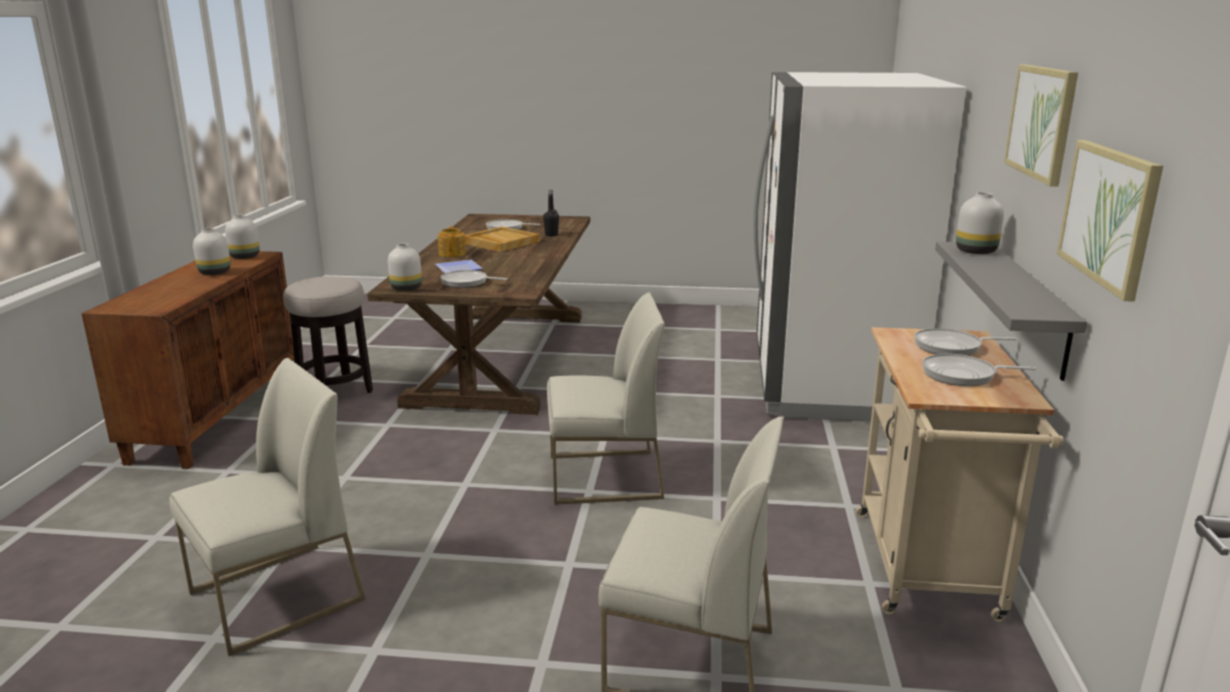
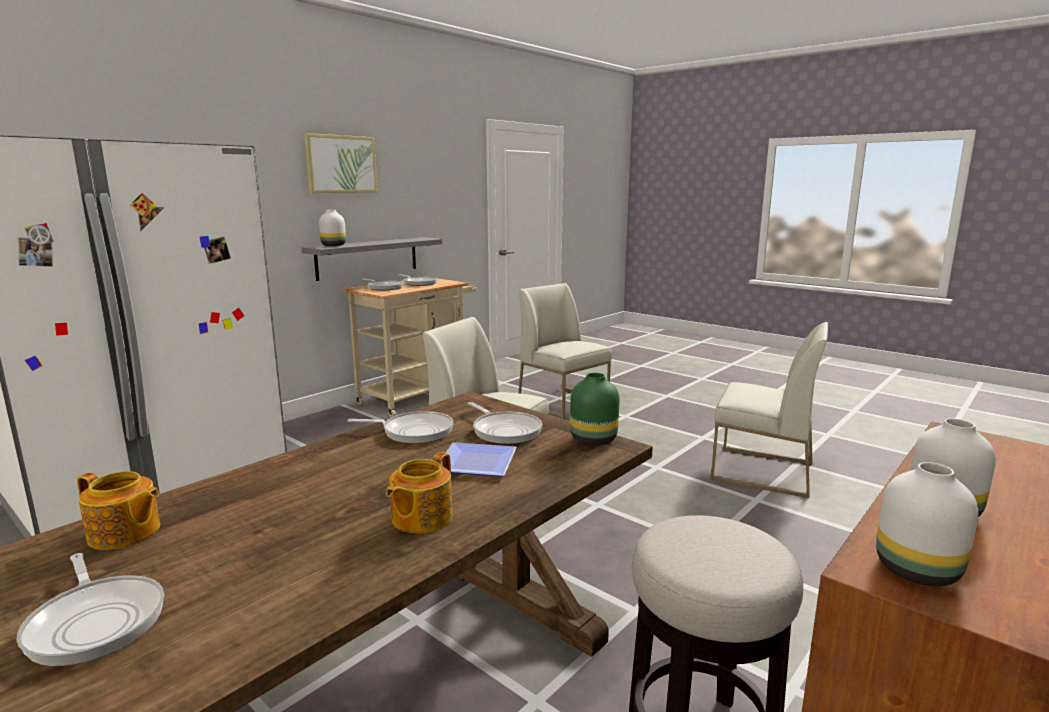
camera: 145 degrees left, 5 degrees down
white chair [169,358,366,656] -> white chair turned 150 degrees counterclockwise [711,322,828,498]
white vase [388,243,422,291] -> green vase [570,373,619,446]
beige tray [465,226,540,252] -> none
black bottle [543,190,559,236] -> teapot [77,471,160,550]
picture [1057,140,1163,302] -> none
none -> frying pan [348,411,454,444]

